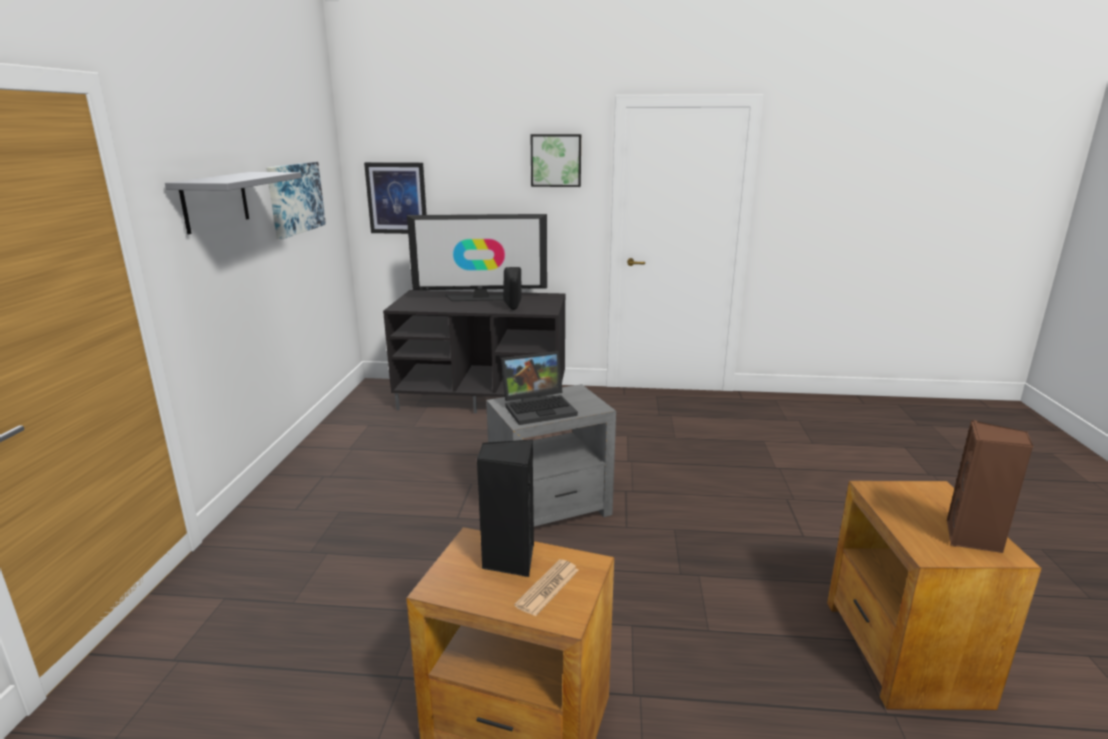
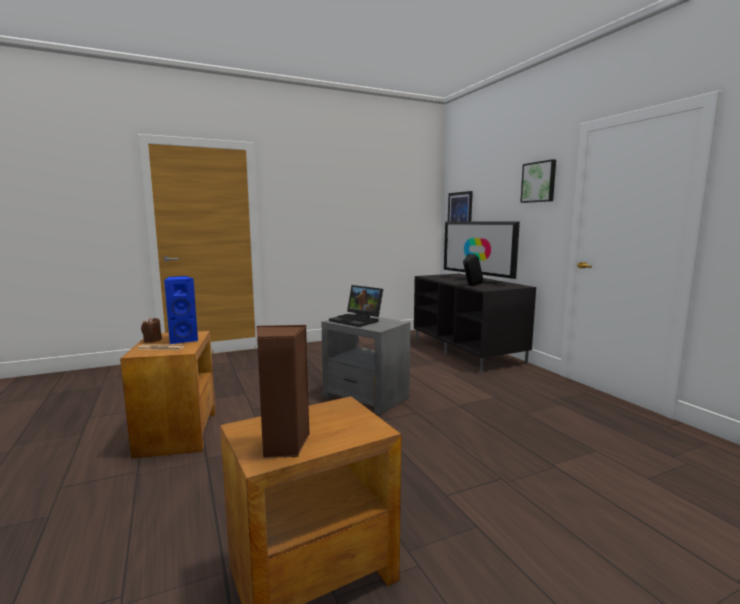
camera: 60 degrees right, 10 degrees down
grey shelf [165,172,302,234] -> none
picture [266,162,326,239] -> none
black speaker [476,439,534,577] -> blue speaker [164,276,198,344]
none -> brown candle [141,318,162,343]

